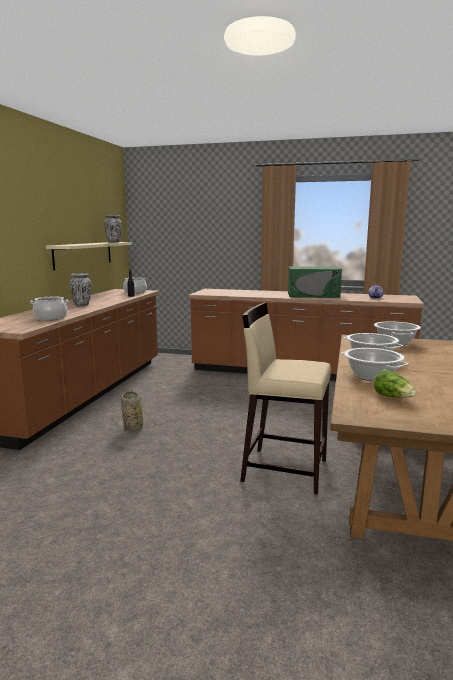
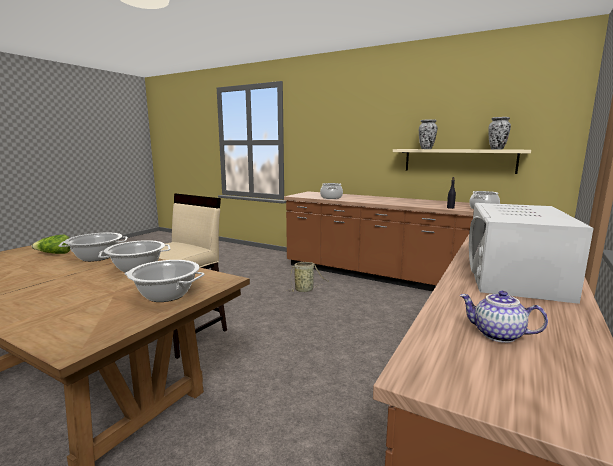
camera: 105 degrees right, 0 degrees up
vase [70,273,91,306] -> vase moved to [419,119,437,149]
green microwave [288,266,342,298] -> white microwave [469,203,594,304]

